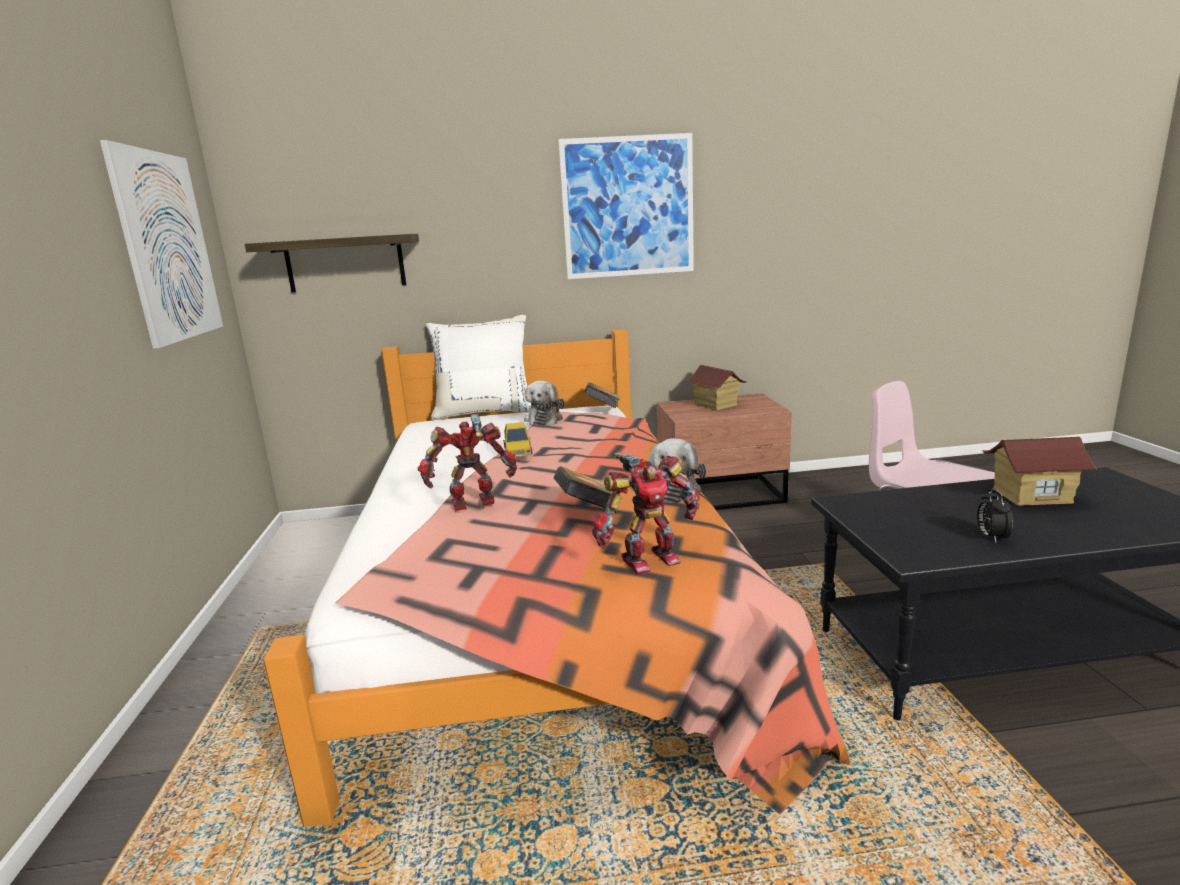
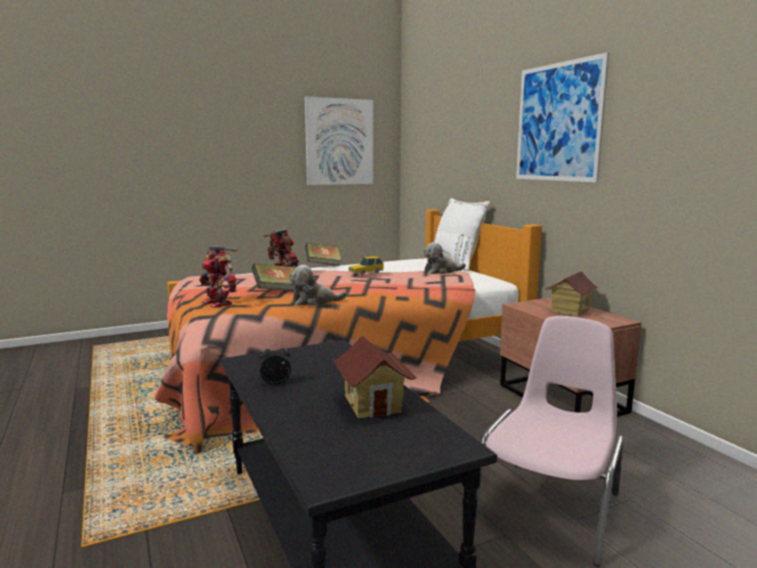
camera: 70 degrees right, 5 degrees down
shelf [245,234,419,292] -> none
book [584,383,620,408] -> book moved to [305,243,342,266]

